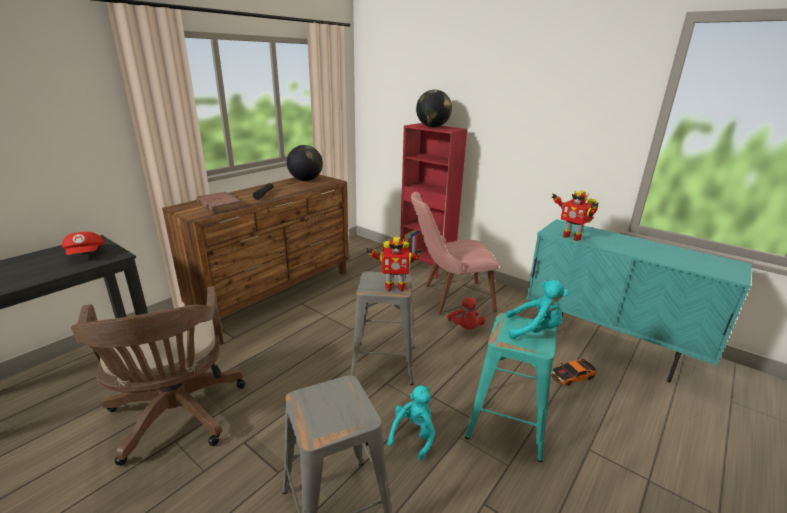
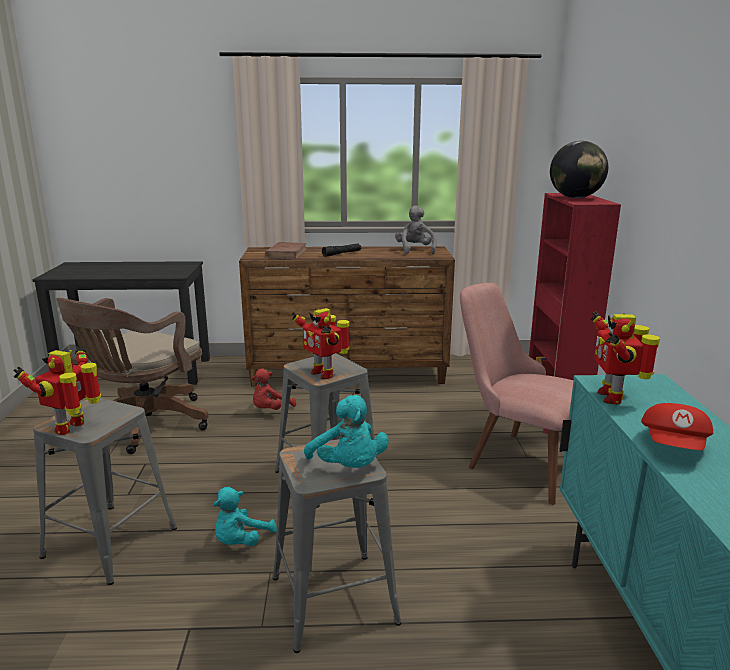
camera: 50 degrees right, 5 degrees down
red cap [62,232,104,255] -> red cap moved to [641,403,713,450]
globe [287,145,323,181] -> grey plush toy [395,205,437,254]
turquoise plush toy [387,385,435,460] -> turquoise plush toy turned 135 degrees clockwise [213,487,277,546]
red plush toy [447,297,486,330] -> red plush toy moved to [252,369,296,410]
turquoise stool [465,313,557,462] -> grey stool [273,439,401,653]
toy car [551,359,596,386] -> none
none -> toy robot [13,346,101,435]

